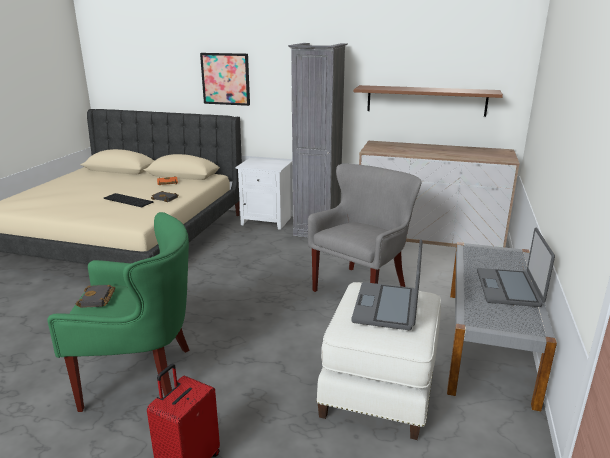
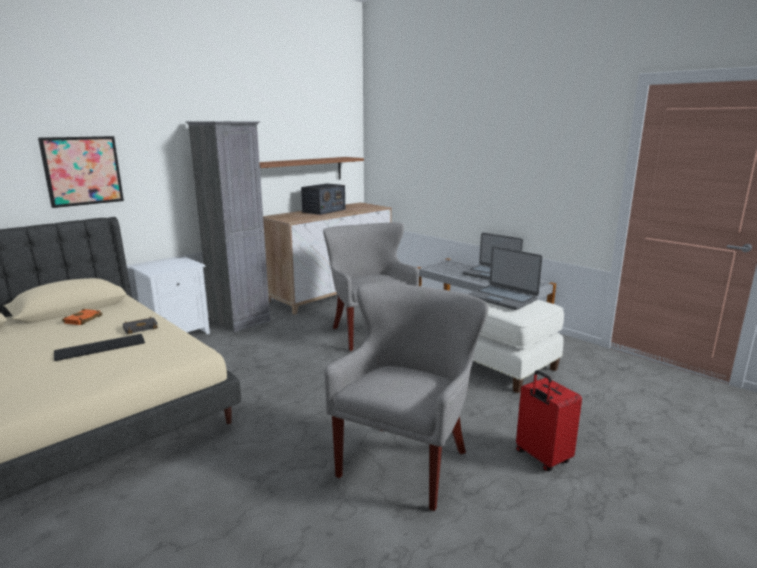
camera: 60 degrees left, 5 degrees down
green armchair [47,212,190,412] -> grey armchair [324,283,489,511]
black book [76,285,115,308] -> none
none -> radio [301,183,345,215]

